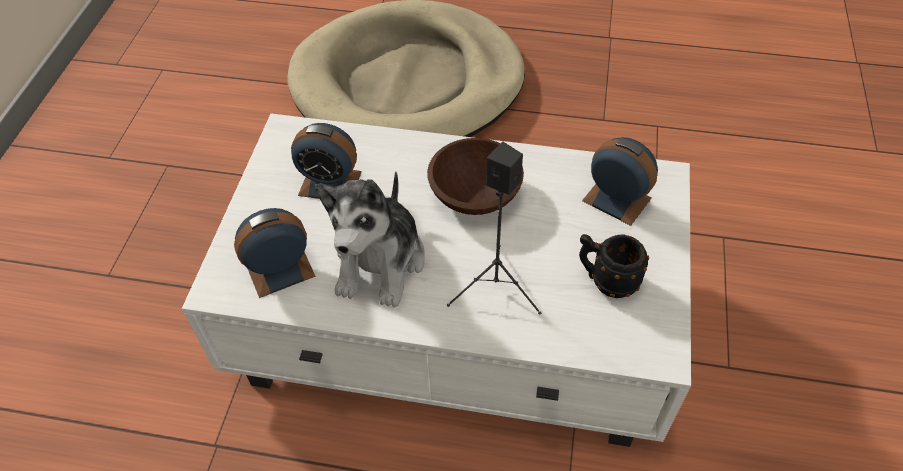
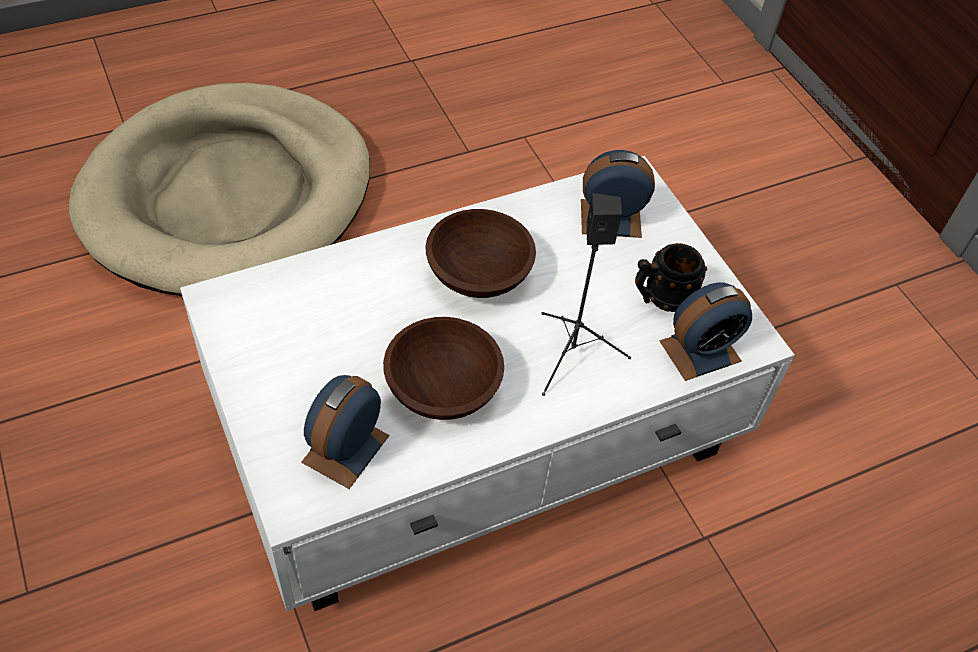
camera: 40 degrees left, 0 degrees up
alarm clock [291,123,362,199] -> alarm clock moved to [660,282,752,381]
plush toy [314,171,425,307] -> brown bowl [383,317,504,420]

